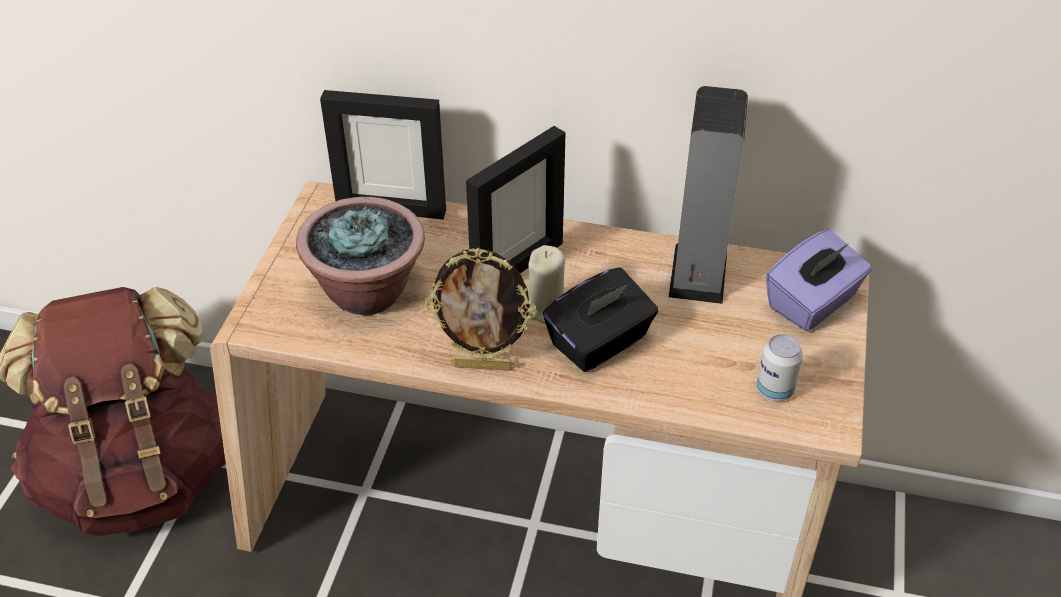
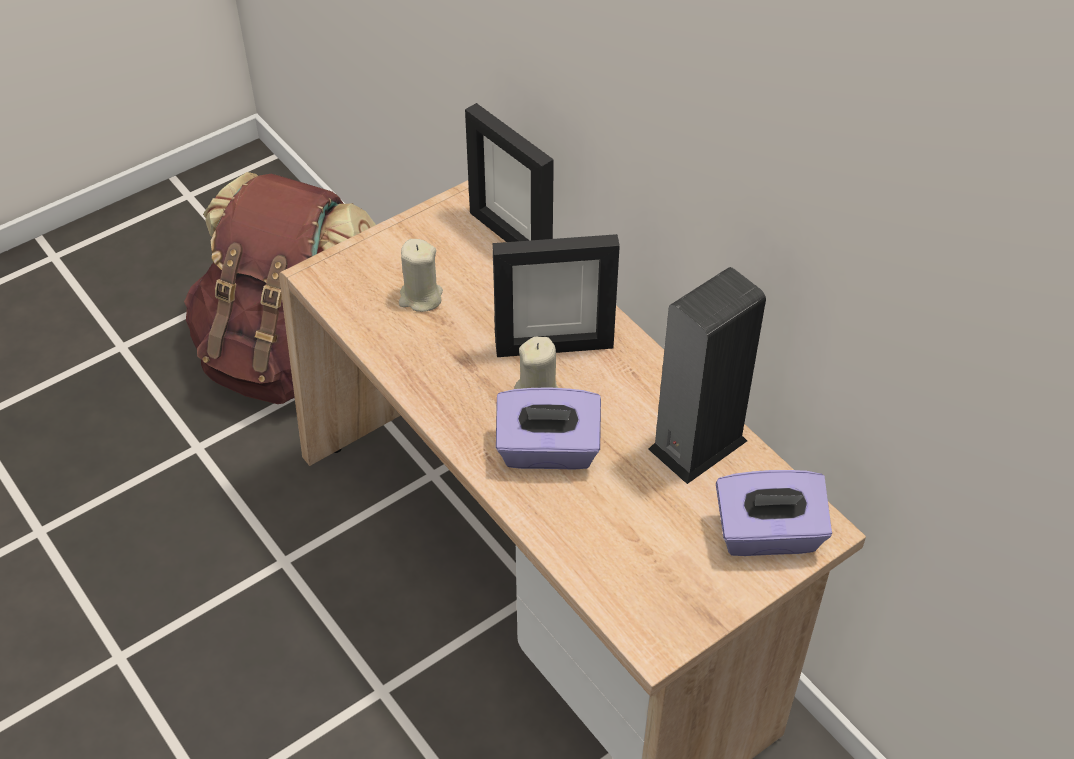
camera: 40 degrees right, 5 degrees up
potted plant [296,197,425,315] -> beige candle [399,239,443,312]
picture frame [425,247,536,371] -> none
black tissue box [543,268,658,372] -> purple tissue box [496,387,601,470]
can [756,334,803,401] -> none

